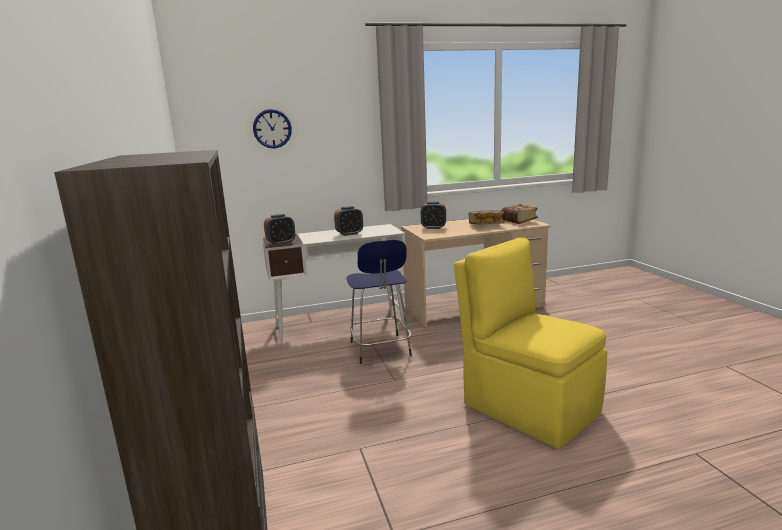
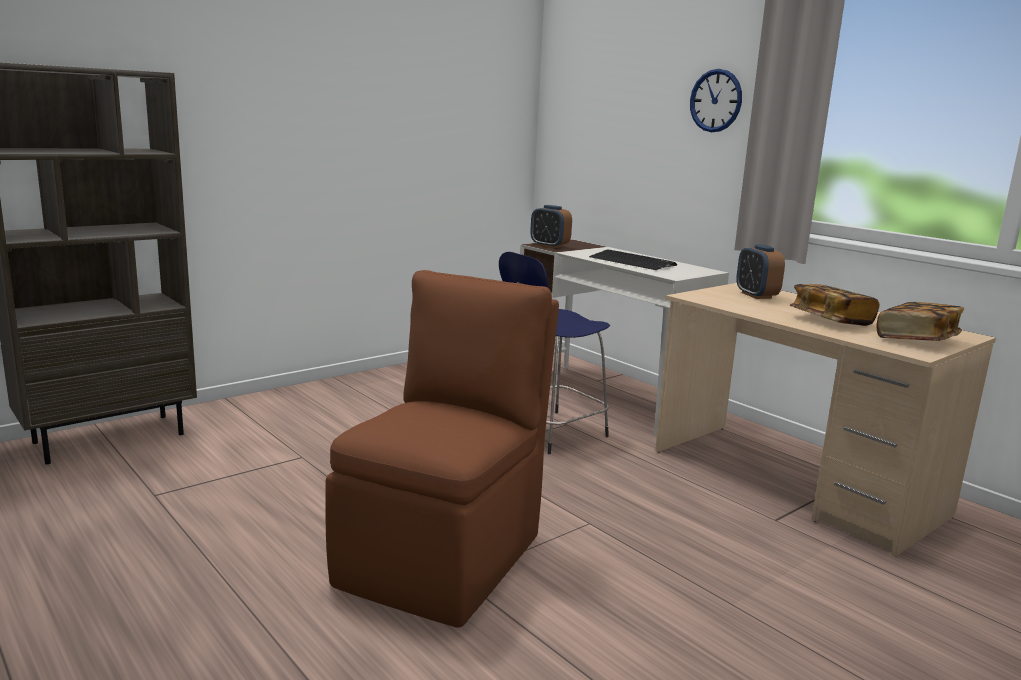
camera: 65 degrees right, 0 degrees up
wall clock [253,109,292,149] -> wall clock moved to [690,69,742,132]
alarm clock [334,206,363,236] -> keyboard [589,249,677,270]
yellow chair [454,238,607,449] -> brown chair [325,270,559,628]

